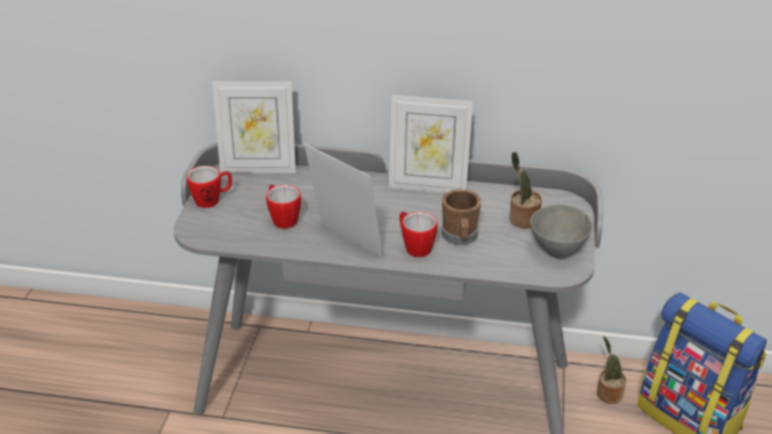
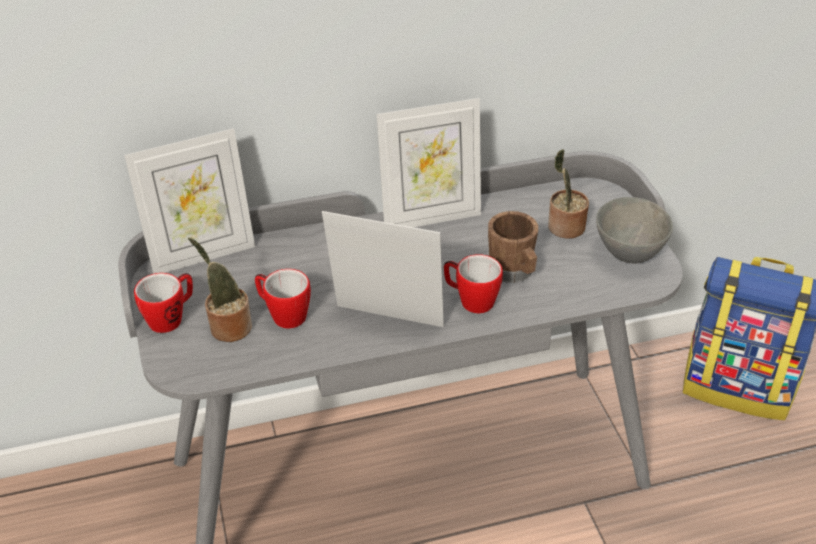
camera: 25 degrees left, 5 degrees up
potted plant [597,336,626,404] -> potted plant moved to [188,238,252,342]

